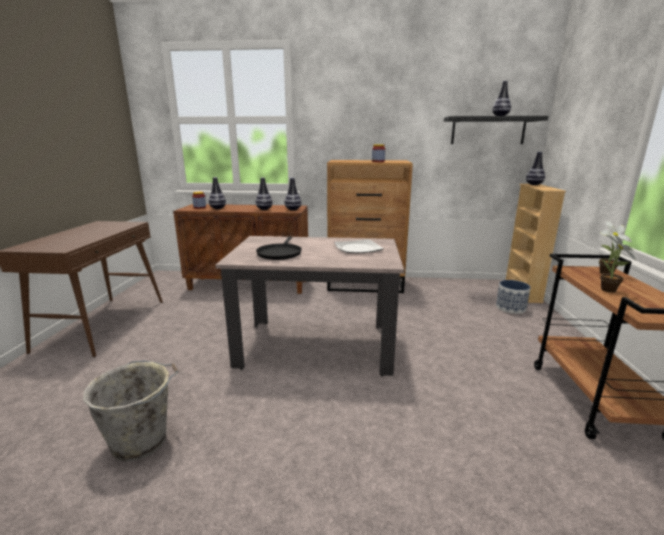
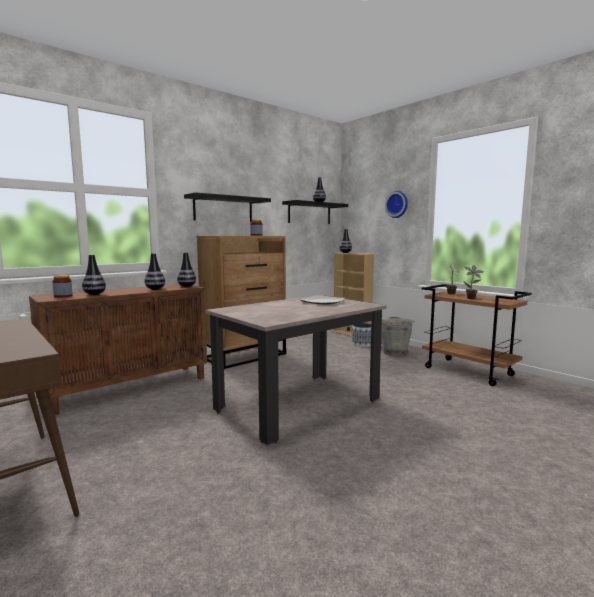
camera: 45 degrees left, 10 degrees down
grey bucket [83,360,179,462] -> grey bucket moved to [381,317,414,356]
black frying pan [256,236,302,260] -> none
none -> black shelf [184,192,271,222]
none -> wall clock [385,191,408,218]

